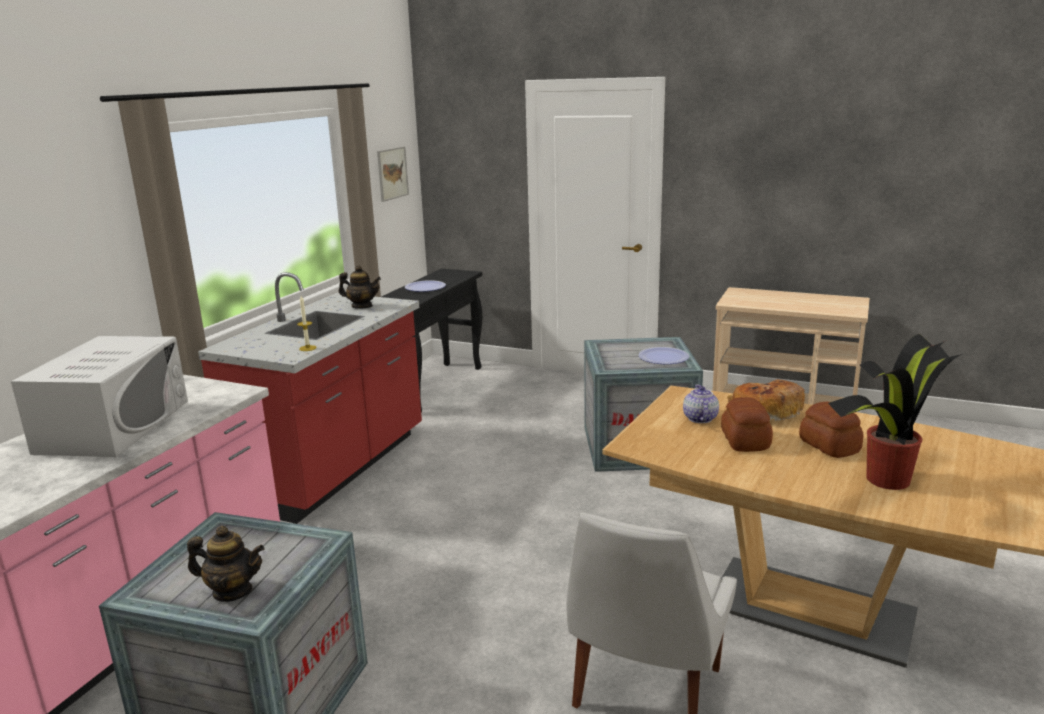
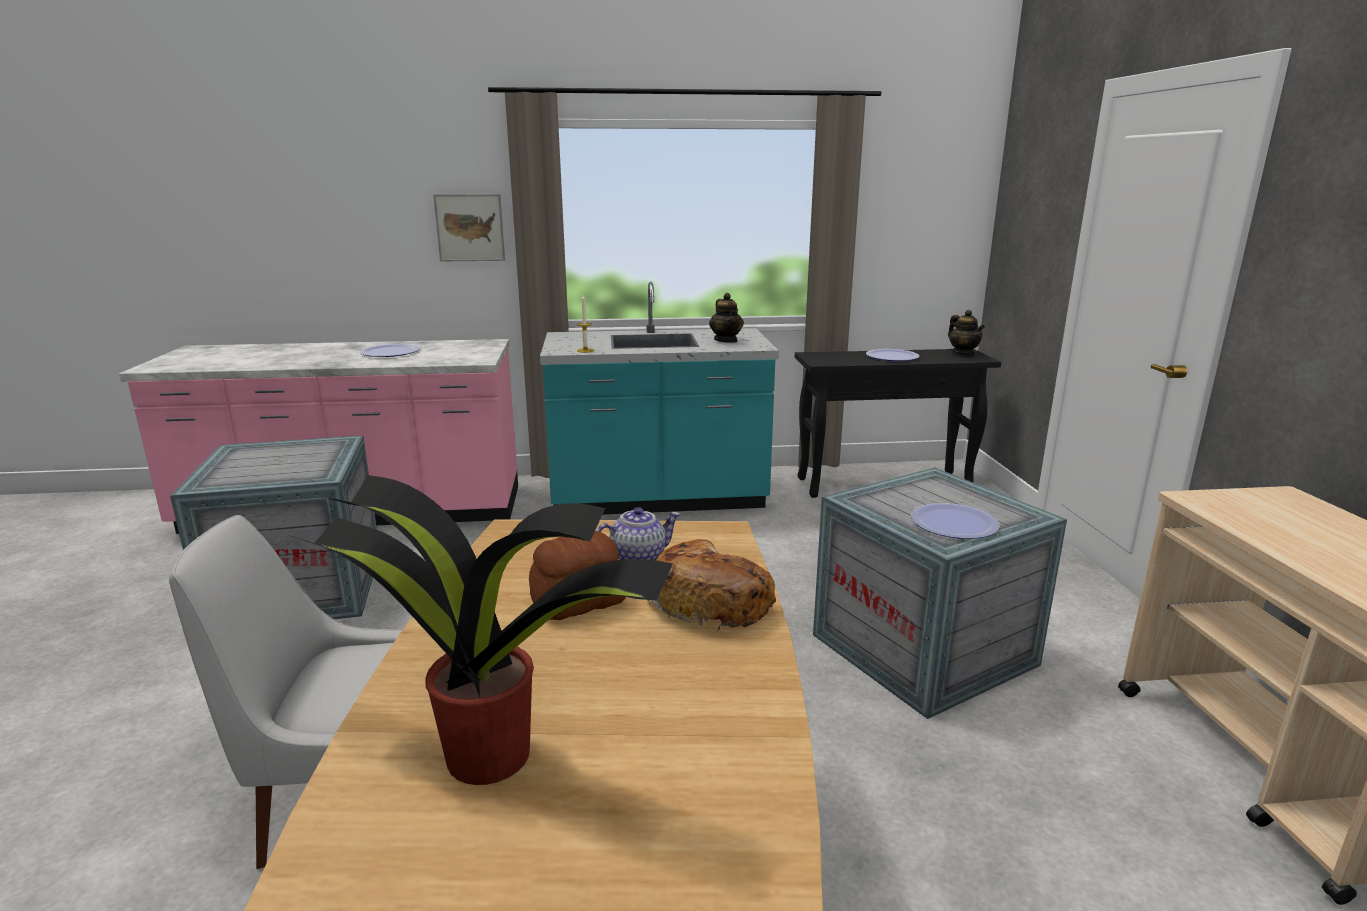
camera: 60 degrees right, 0 degrees up
white microwave [11,336,188,457] -> plate [360,344,420,357]
teapot [187,526,265,602] -> teapot moved to [948,310,985,356]
red counter [198,272,422,524] -> turquoise counter [540,282,779,515]
picture [377,146,409,202] -> picture moved to [433,194,505,262]
bread [799,401,863,458] -> none

